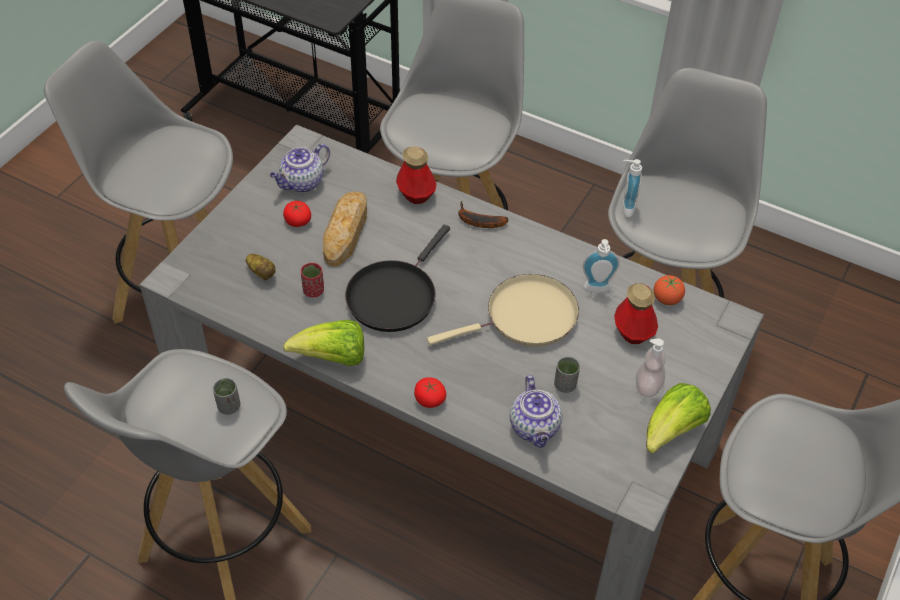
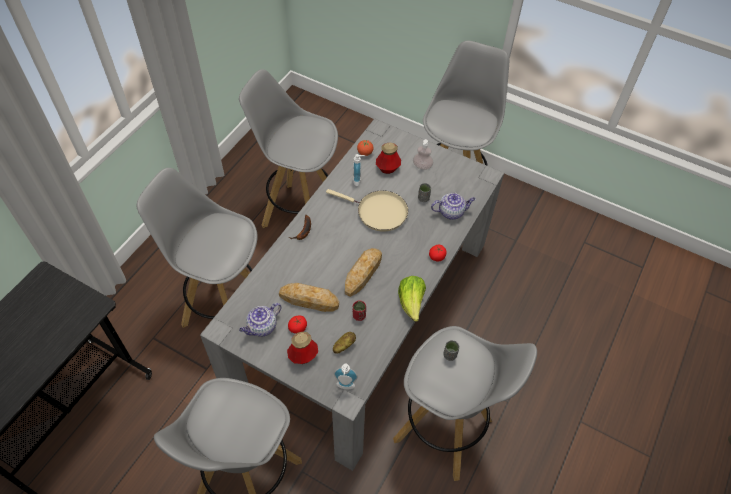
camera: 90 degrees left, 5 degrees up
teapot [270,143,330,193] -> teapot turned 90 degrees clockwise [239,303,281,337]
black frying pan [345,225,450,332] -> bread [345,248,382,297]
bottle [396,146,436,204] -> bottle moved to [287,332,318,364]
beige frying pan [427,274,579,347] -> beige frying pan turned 135 degrees clockwise [326,189,408,232]
soap dispenser [622,159,642,217] -> soap dispenser moved to [334,363,358,390]
lettuce [646,383,711,453] -> none

